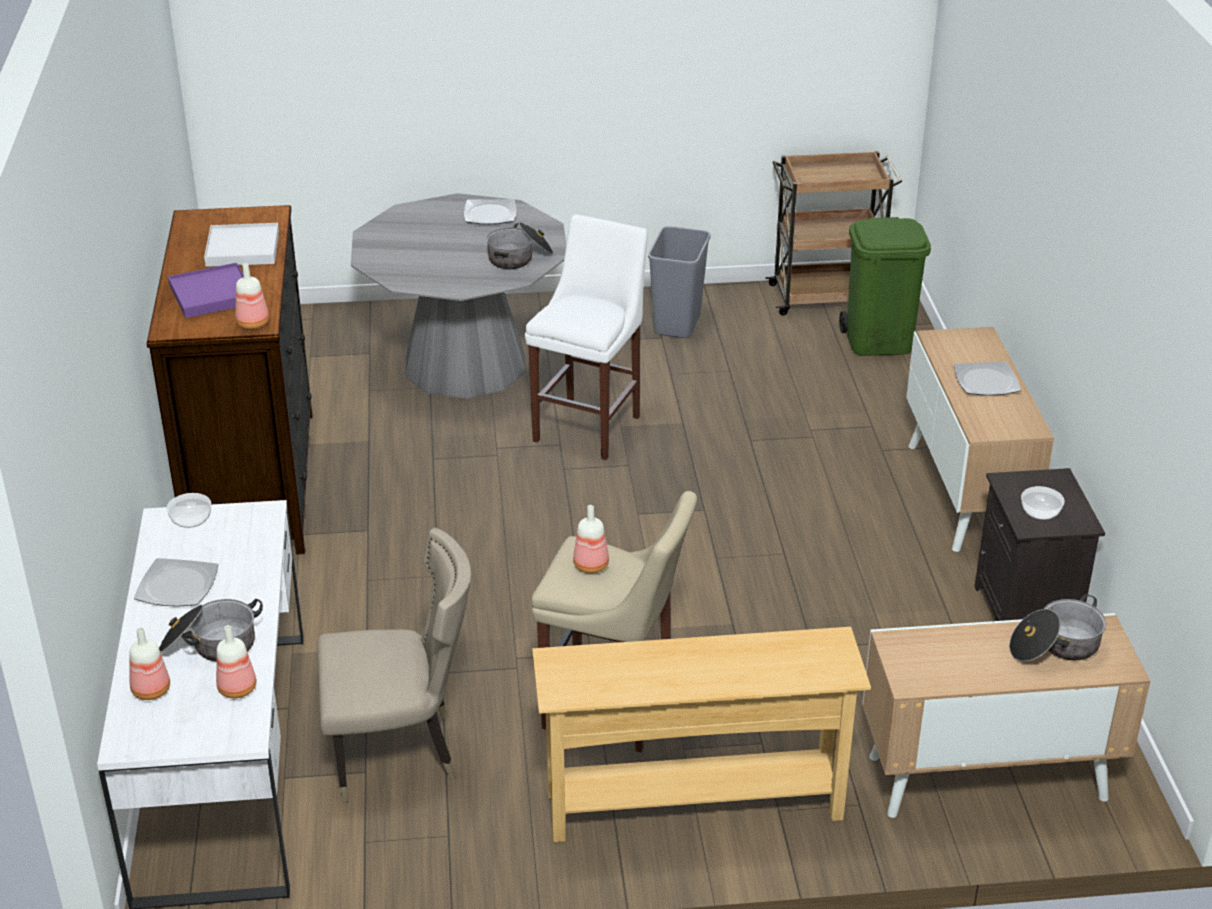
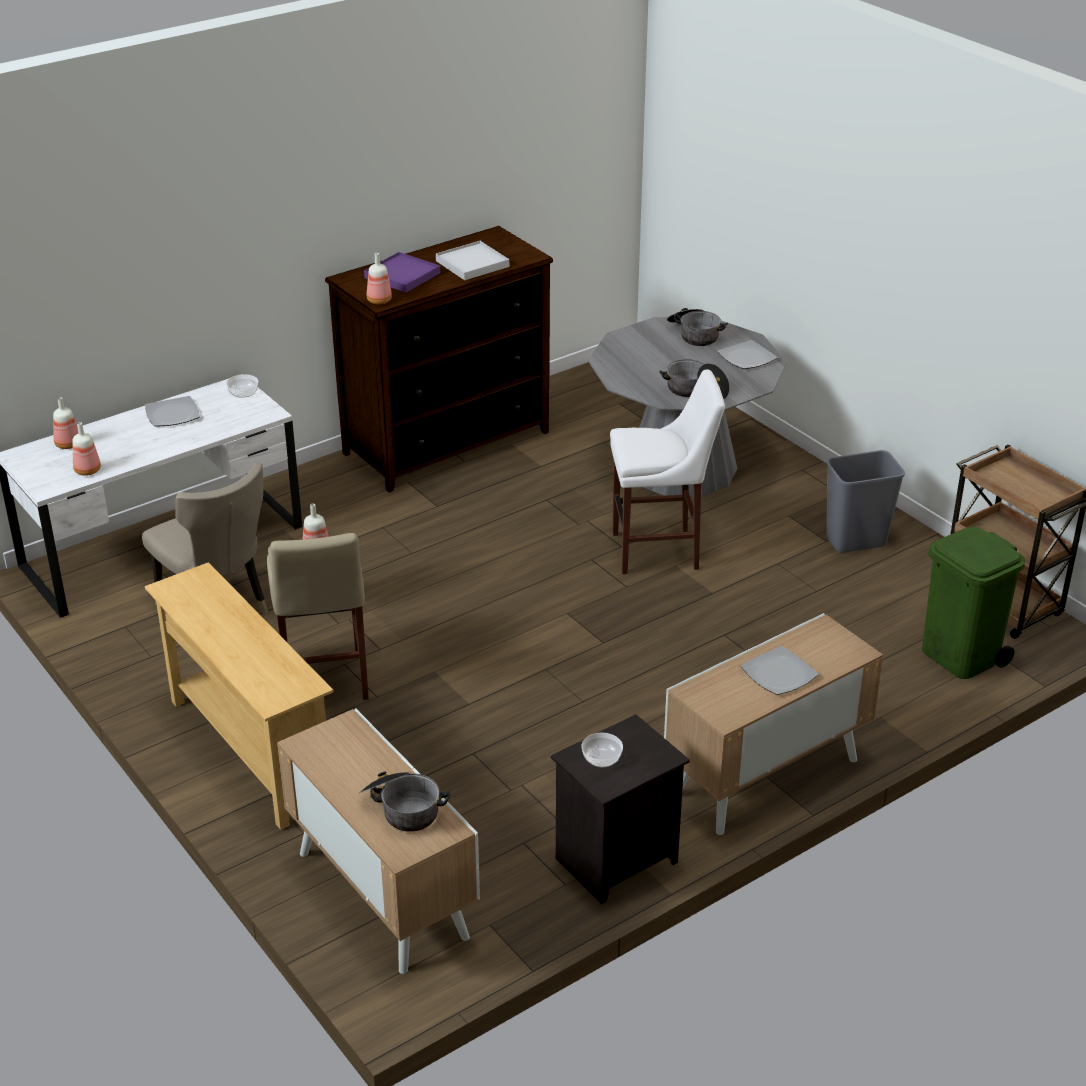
camera: 60 degrees right, 0 degrees up
cooking pot [159,599,263,662] -> cooking pot moved to [667,308,728,346]

